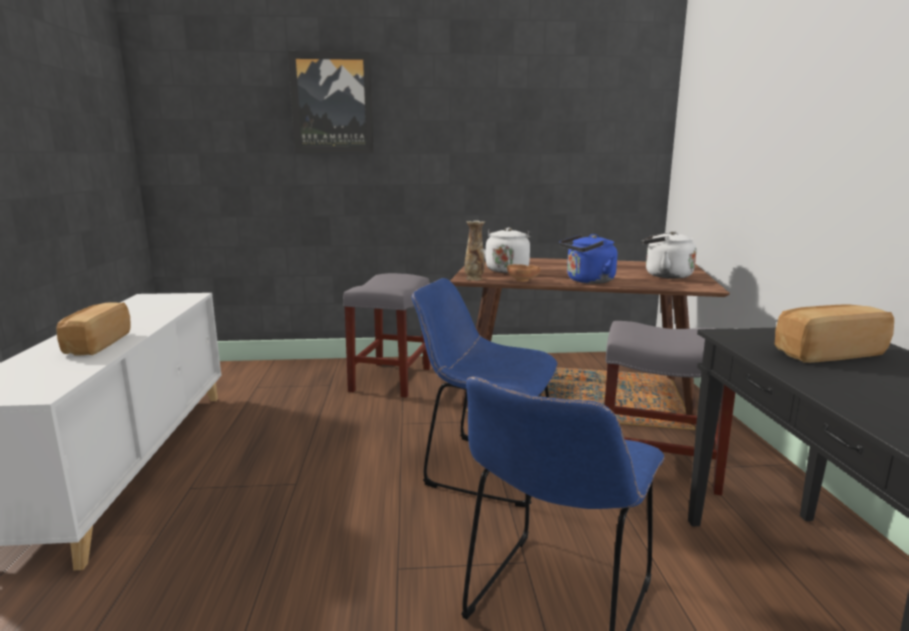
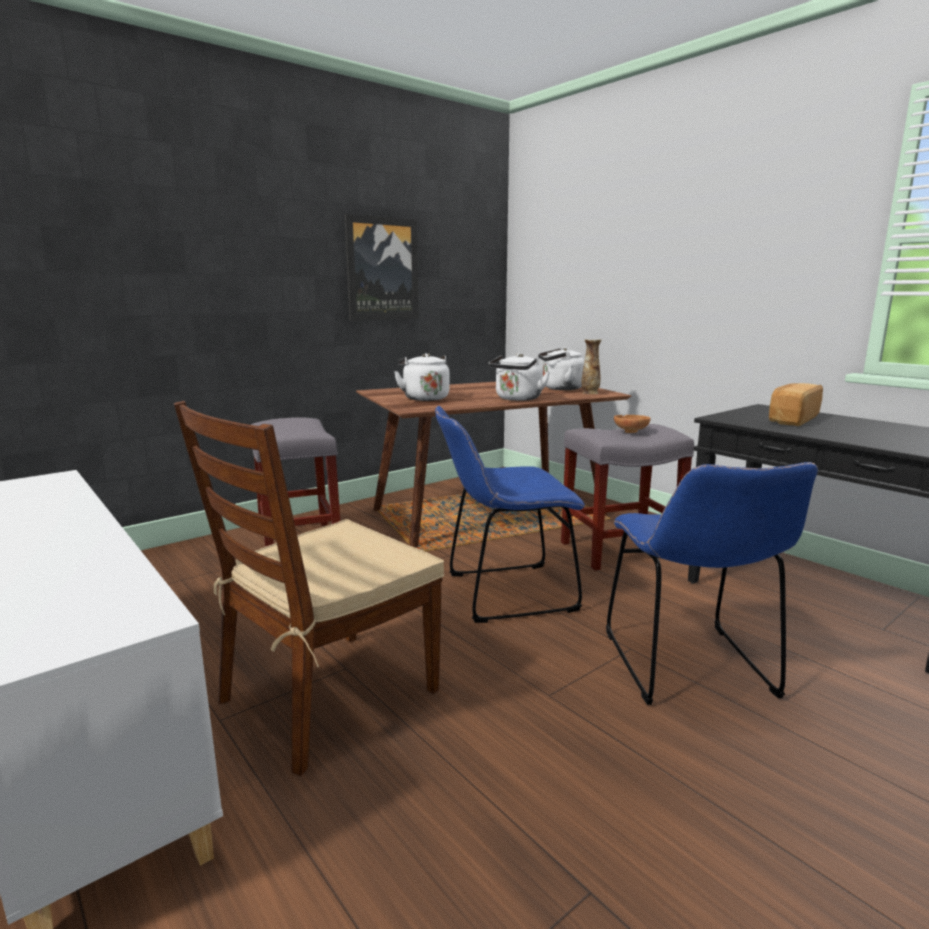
camera: 35 degrees left, 0 degrees up
bread [57,302,131,356] -> none
picture [288,51,374,153] -> picture moved to [344,214,419,321]
vase [464,220,485,281] -> vase moved to [581,339,602,394]
brown bowl [507,264,541,282] -> brown bowl moved to [614,415,651,433]
blue kettle [559,234,617,284] -> white kettle [488,353,550,401]
none -> brown chair [174,401,444,776]

